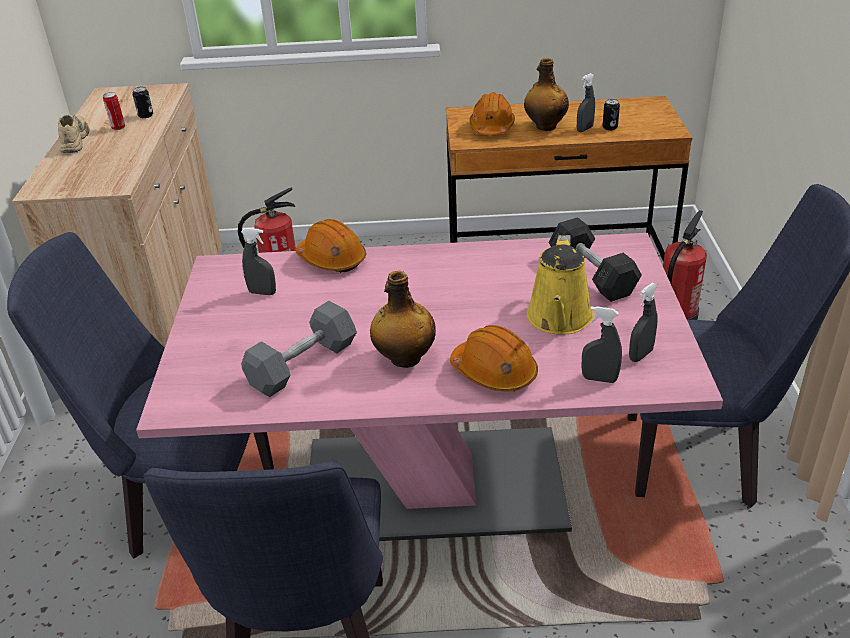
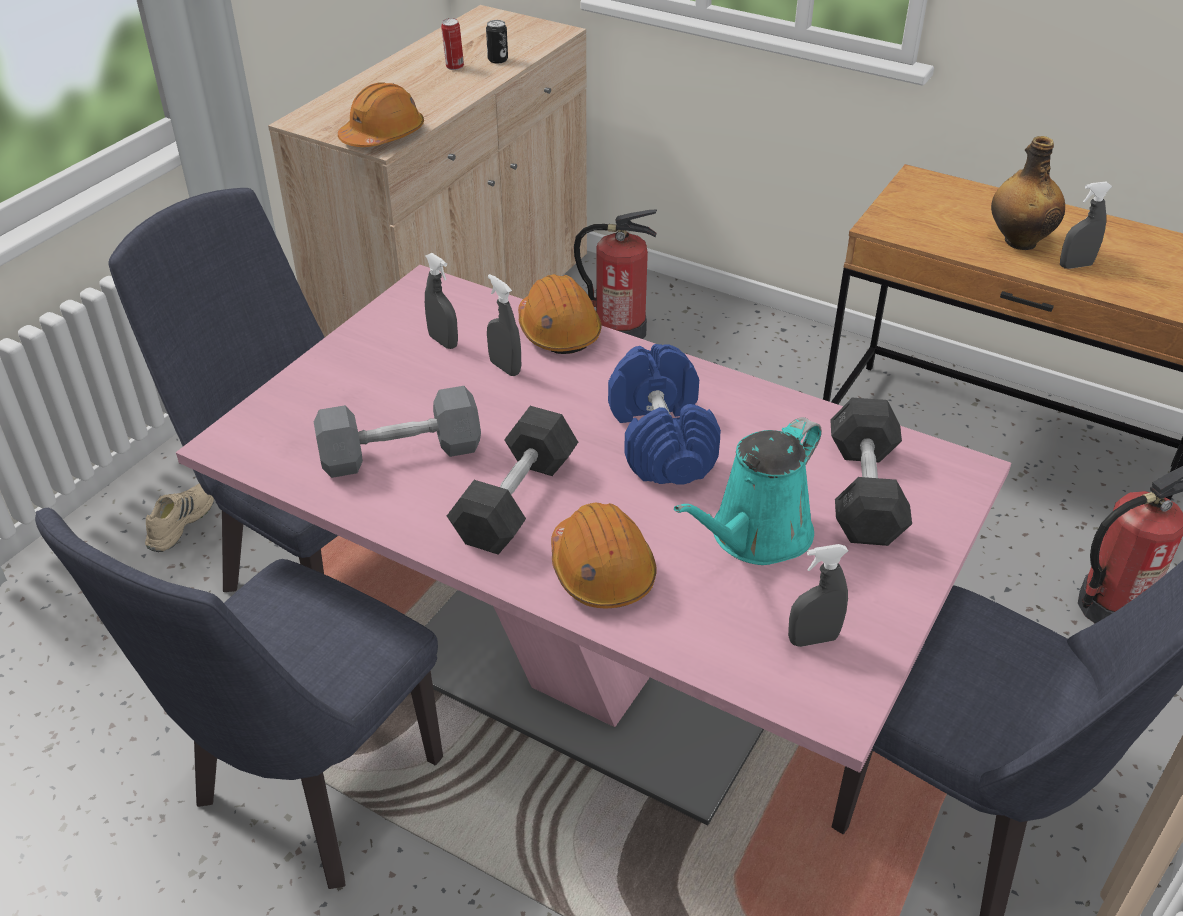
camera: 30 degrees right, 5 degrees up
beige shoe [58,115,89,153] -> beige shoe moved to [145,483,214,552]
bottle [370,271,436,368] -> grey dumbbell [447,406,578,555]
orange hard hat [469,92,515,135] -> orange hard hat moved to [338,83,424,147]
yellow watering can [527,235,594,335] -> turquoise watering can [674,417,822,565]
grey spray bottle [581,306,622,383] -> grey spray bottle moved to [487,274,521,376]
can [602,99,620,130] -> none
none -> blue dumbbell [608,344,721,485]

